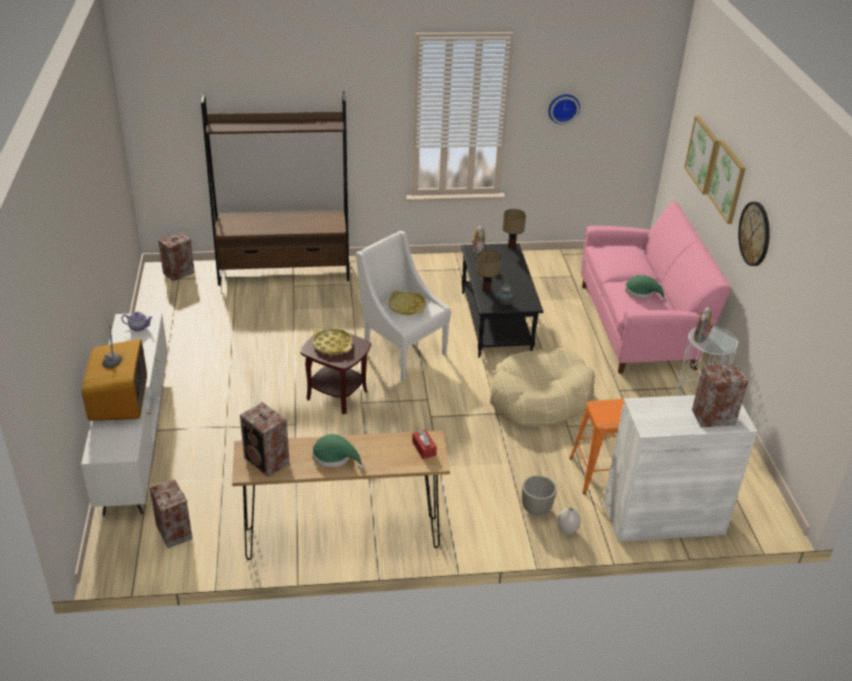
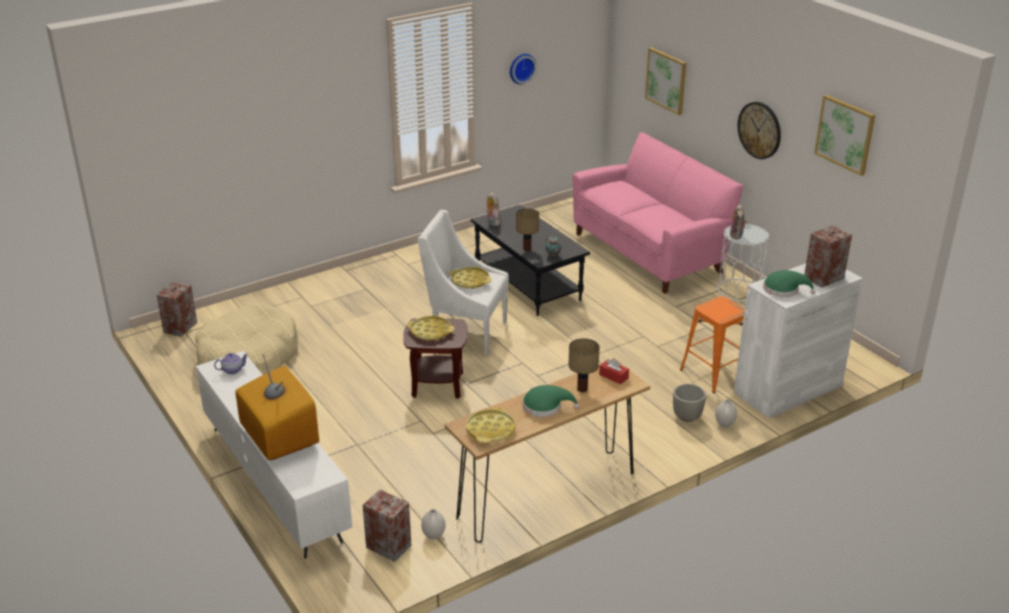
camera: 25 degrees left, 5 degrees down
brown bookcase [201,91,349,286] -> none
speaker [240,402,290,477] -> yellow tray [466,407,515,443]
beige dog bed [490,347,595,427] -> beige dog bed moved to [195,303,298,375]
table lamp [503,209,526,249] -> table lamp moved to [568,338,600,392]
green hat [625,275,666,302] -> green hat moved to [763,270,816,297]
picture [707,140,746,224] -> picture moved to [814,95,875,176]
none -> white vase [421,509,446,540]

